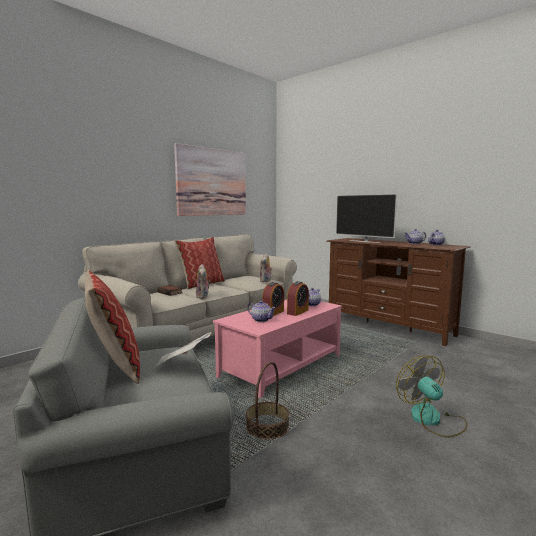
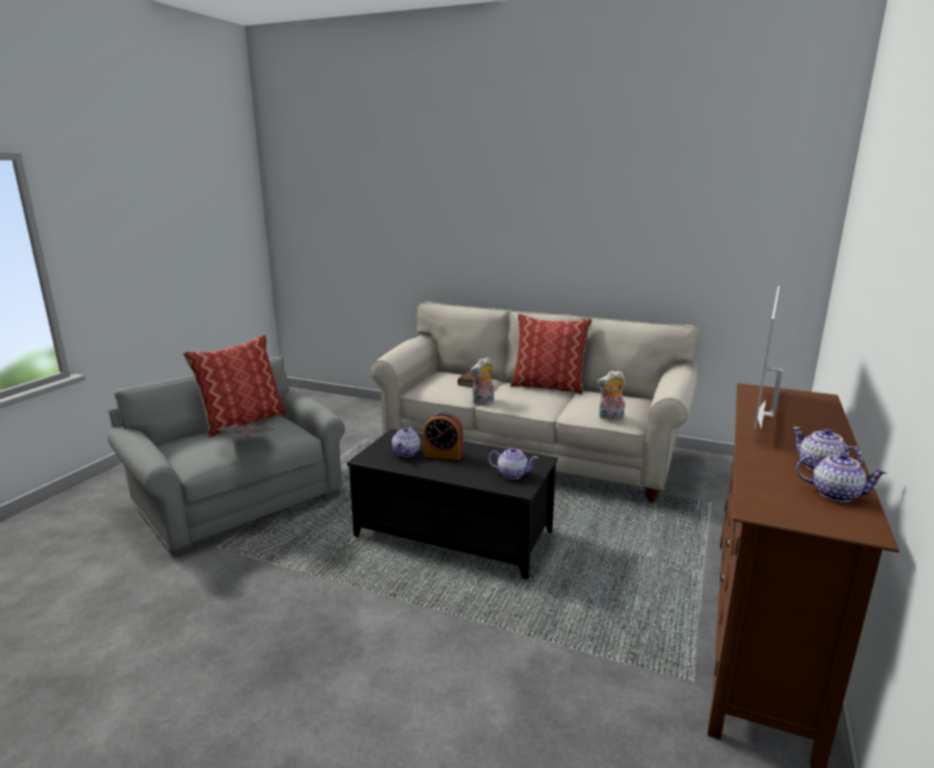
camera: 70 degrees right, 10 degrees up
picture [174,143,246,216] -> none
pink coffee table [213,300,342,398] -> black coffee table [347,429,558,579]
basket [246,362,289,439] -> none
alarm clock [287,281,309,316] -> none
fan [396,355,467,438] -> none

